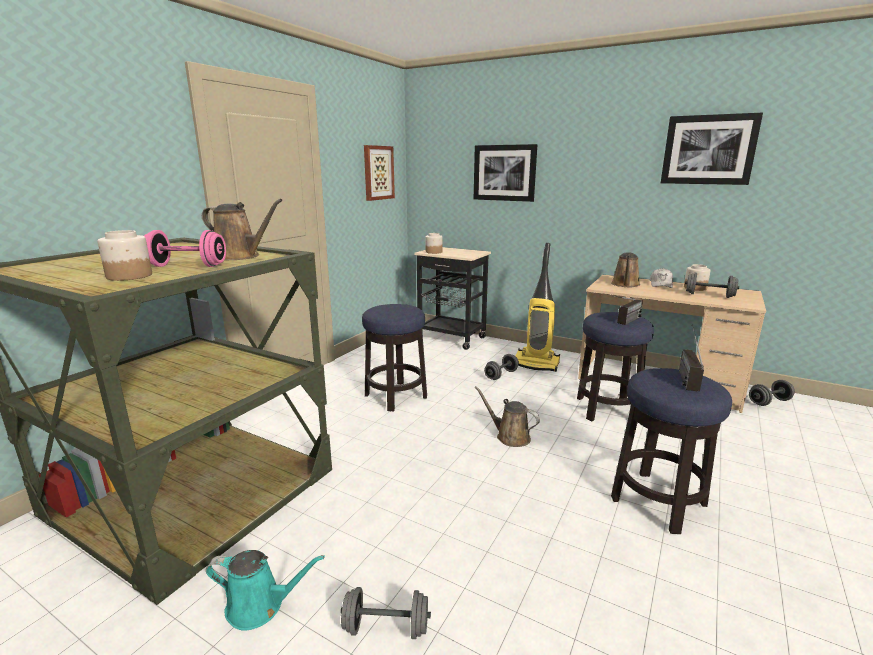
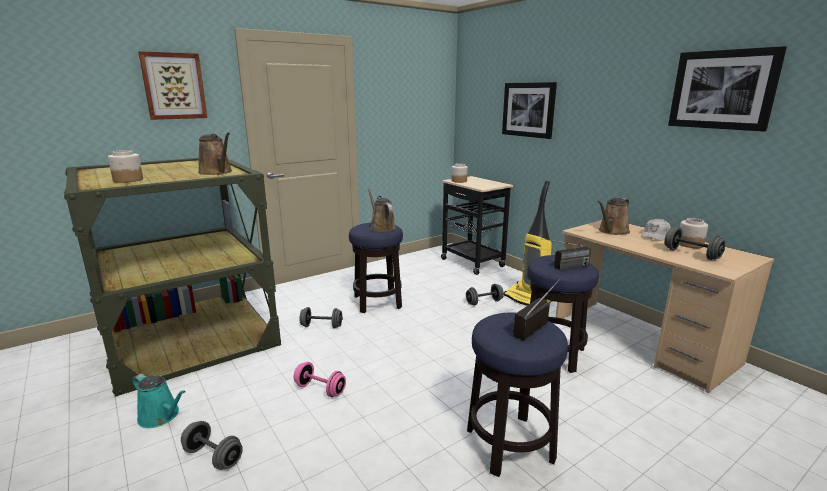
camera: 25 degrees right, 0 degrees up
pink dumbbell [144,230,226,267] -> pink dumbbell moved to [293,362,346,397]
picture [364,145,395,201] -> picture moved to [139,51,208,120]
brown watering can [474,386,540,447] -> brown watering can moved to [368,188,396,232]
grey dumbbell [749,380,795,406] -> grey dumbbell moved to [299,307,343,329]

